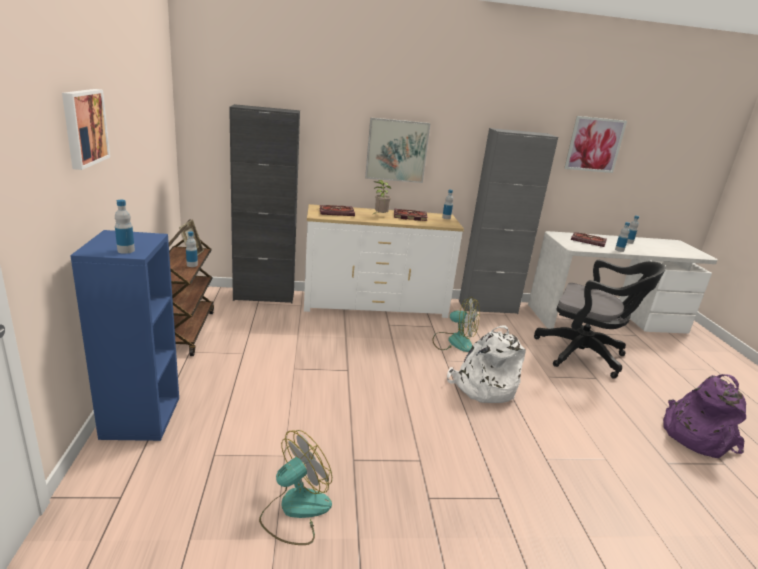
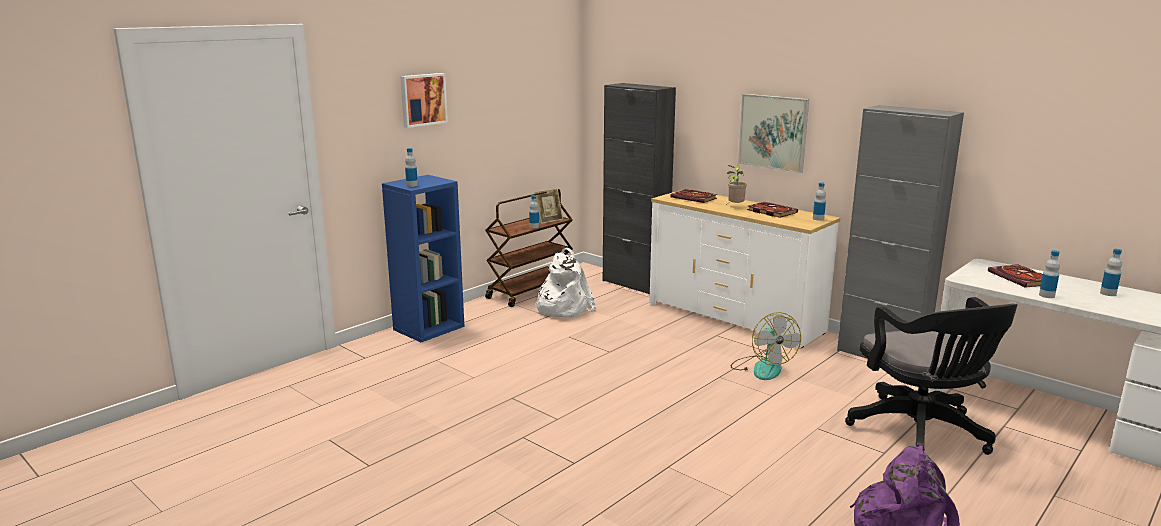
camera: 50 degrees right, 5 degrees down
fan [259,430,332,545] -> none
white backpack [447,325,526,403] -> white backpack moved to [534,248,596,318]
picture [564,116,627,173] -> none

